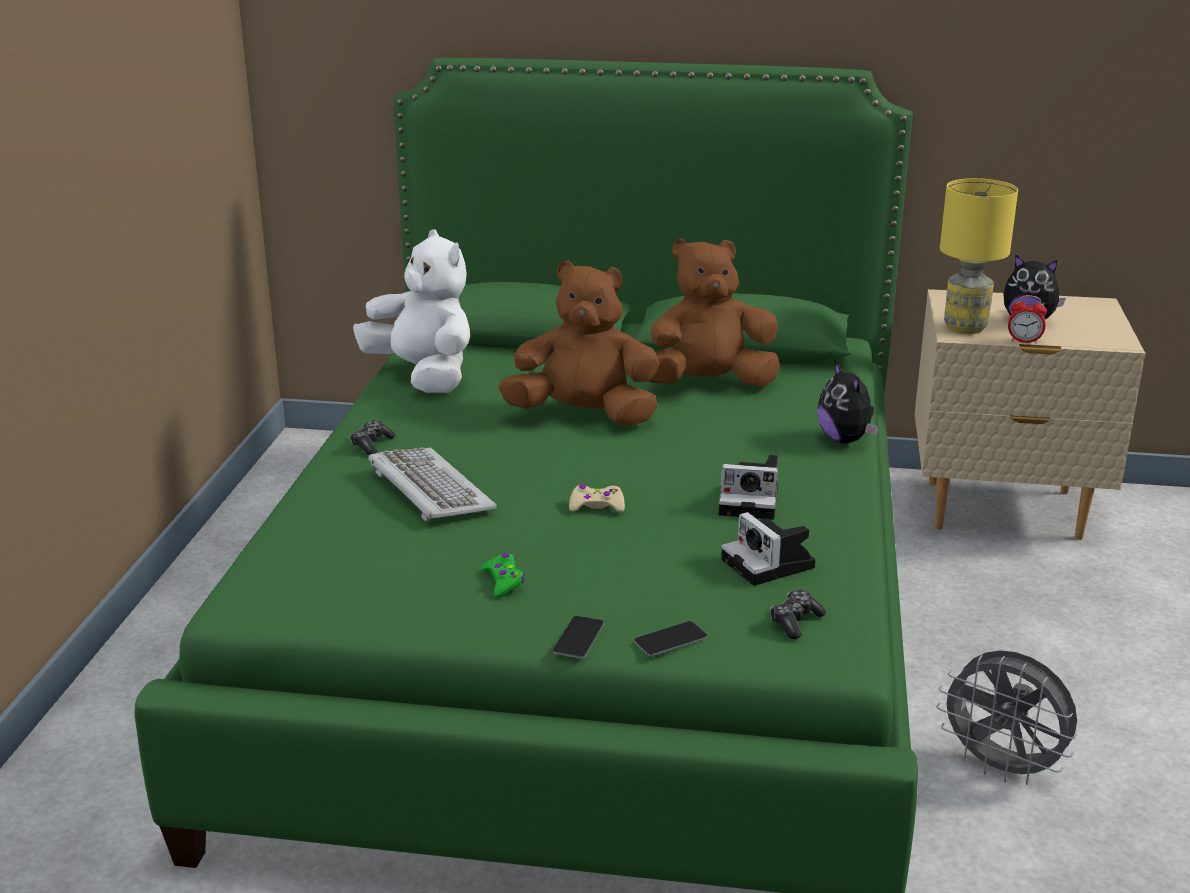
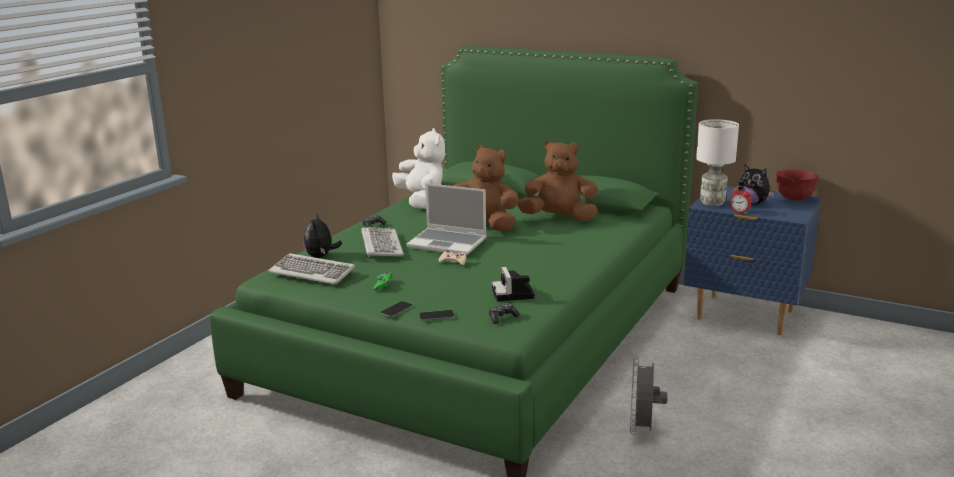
camera: 20 degrees right, 5 degrees down
camera [719,455,778,520] -> none
plush toy [817,361,879,444] -> plush toy moved to [304,214,342,258]
beige nightstand [915,289,1146,540] -> blue nightstand [684,186,821,335]
grey fan [936,650,1077,785] -> grey fan turned 45 degrees clockwise [630,357,668,435]
yellow table lamp [940,178,1018,334] -> white table lamp [696,119,739,206]
none -> keyboard [268,253,356,284]
none -> laptop [406,183,487,255]
none -> red bowl [775,169,818,201]

